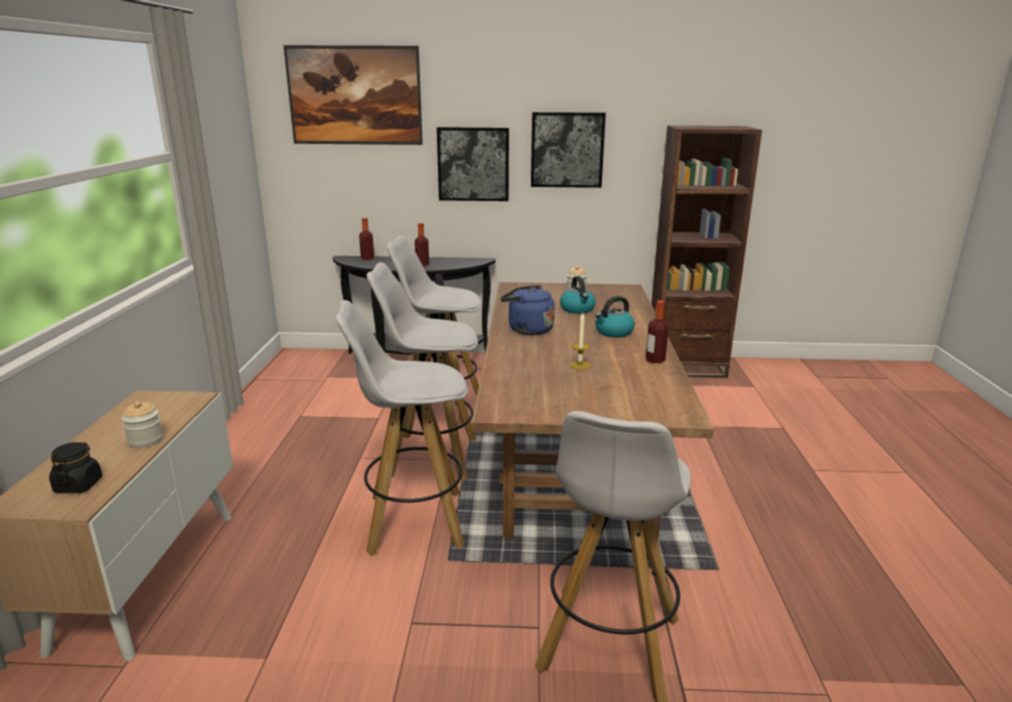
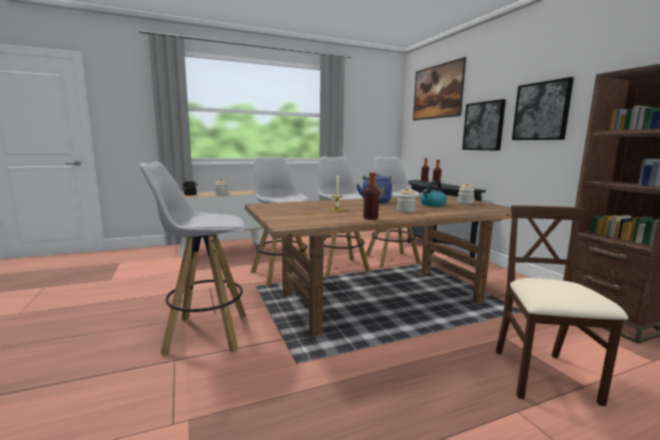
camera: 65 degrees right, 10 degrees down
kettle [595,296,635,337] -> jar [397,187,416,213]
none -> beige chair [496,205,628,406]

